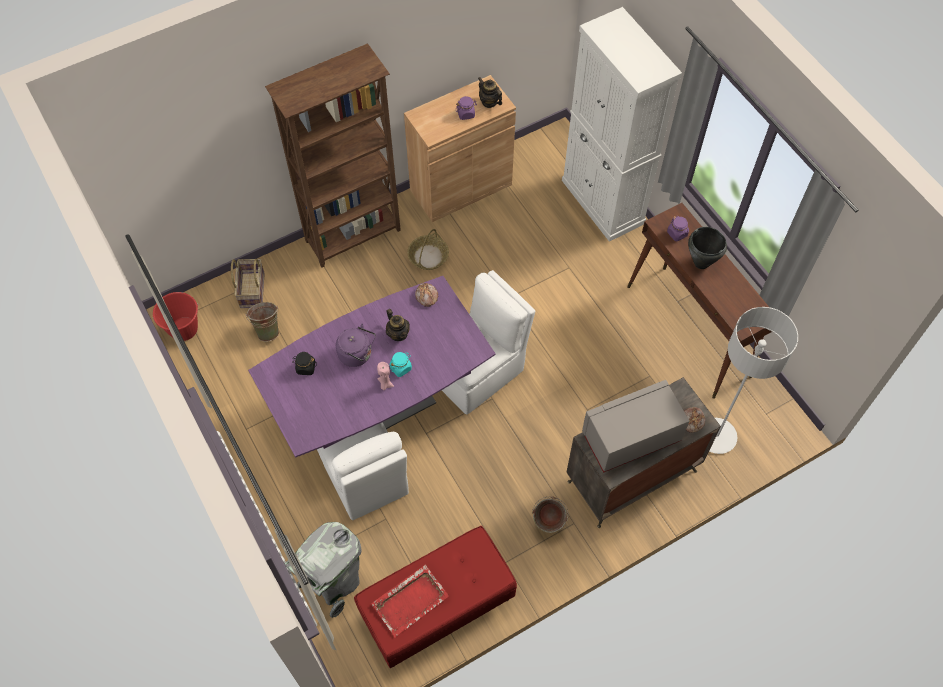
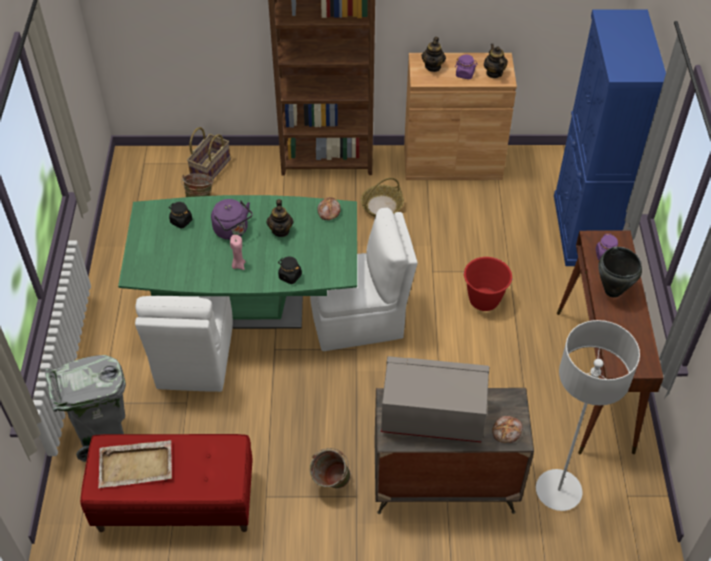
camera: 30 degrees right, 10 degrees down
red bucket [153,292,199,341] -> red bucket moved to [464,257,513,311]
purple dining table [248,276,496,458] -> green dining table [118,195,357,329]
red tray [372,565,449,638] -> beige tray [98,440,172,489]
turquoise jar [390,352,412,377] -> none
white cabinet [562,7,682,242] -> blue cabinet [554,9,666,266]
none -> black jar [278,256,302,284]
none -> teapot [421,37,446,72]

